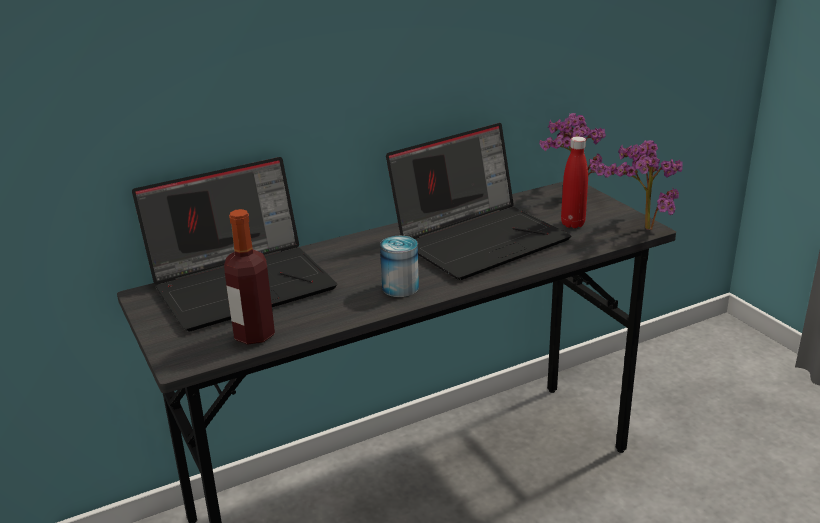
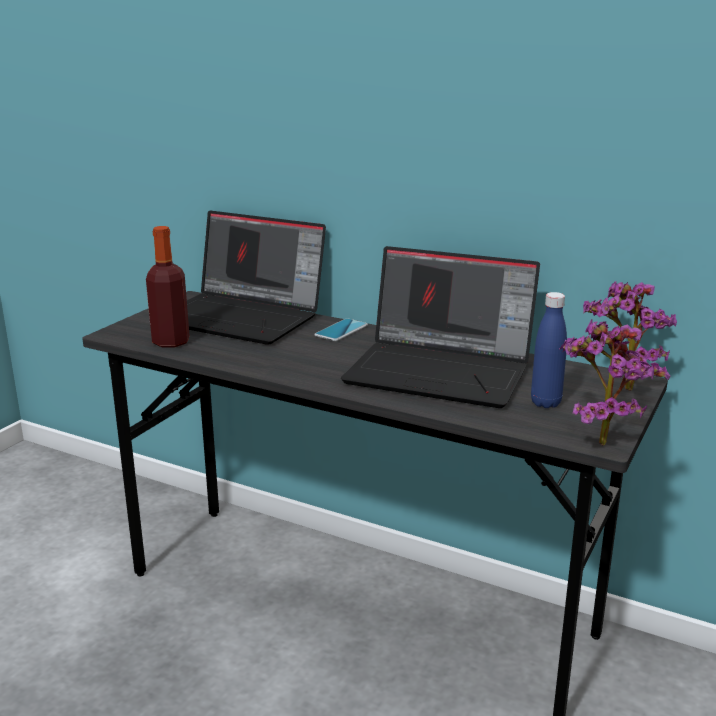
camera: 55 degrees right, 5 degrees down
can [380,236,419,297] -> none
red bottle [561,137,588,228] -> blue bottle [531,292,567,408]
none -> phone [314,318,368,341]

